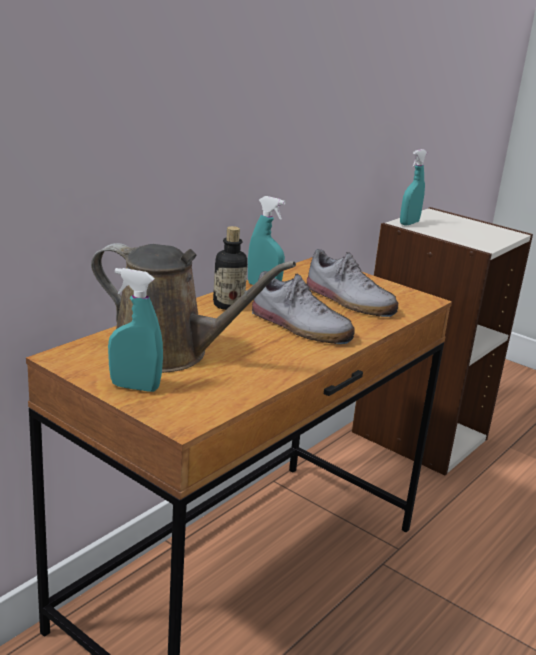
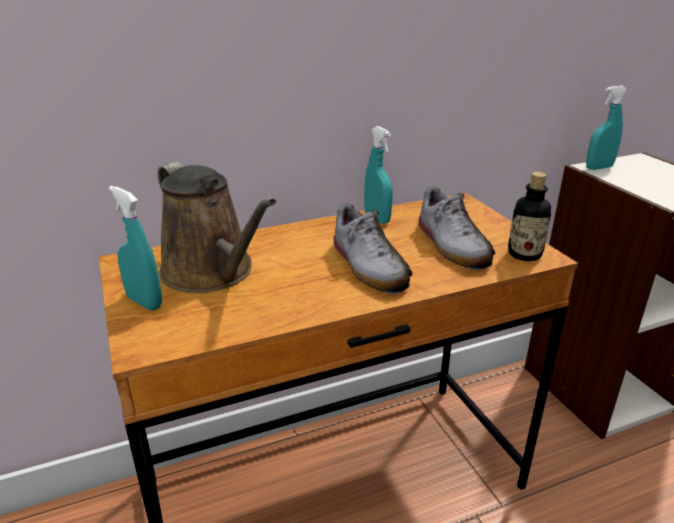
camera: 30 degrees right, 5 degrees up
bottle [213,226,247,310] -> bottle moved to [508,172,551,261]

